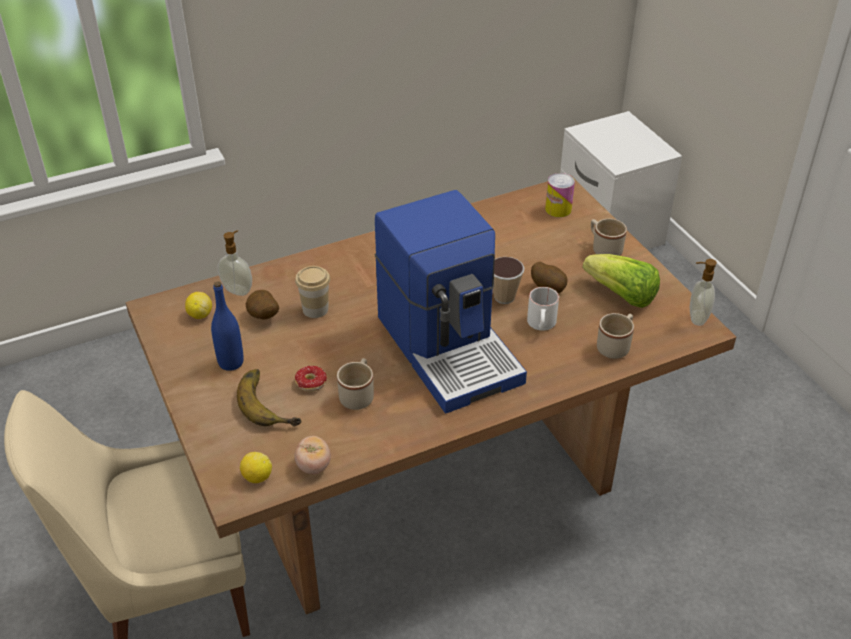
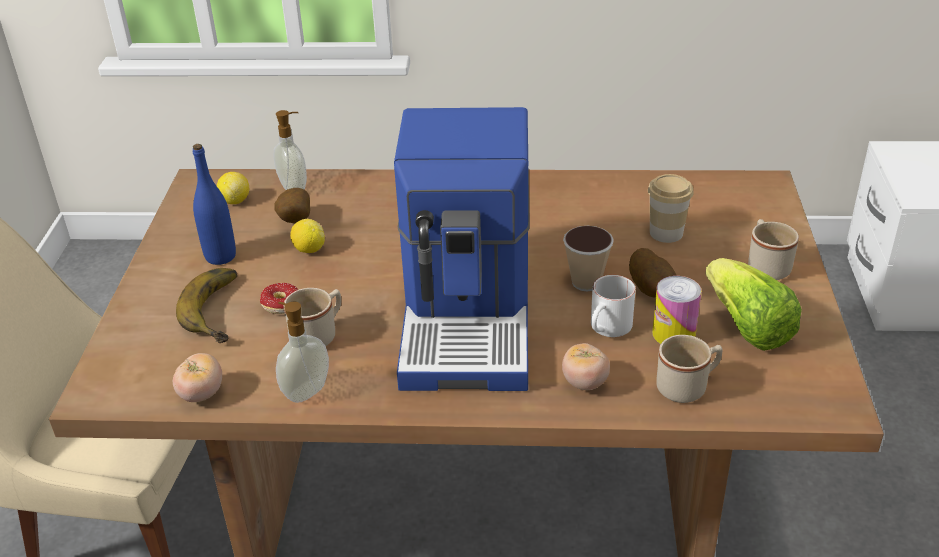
camera: 30 degrees right, 5 degrees down
lemon [240,452,272,483] -> lemon moved to [290,219,325,253]
cup [295,266,330,318] -> cup moved to [648,174,694,243]
can [545,173,575,217] -> can moved to [652,276,701,344]
soap dispenser [690,259,717,326] -> soap dispenser moved to [276,302,329,403]
none -> tomato [562,343,610,390]

